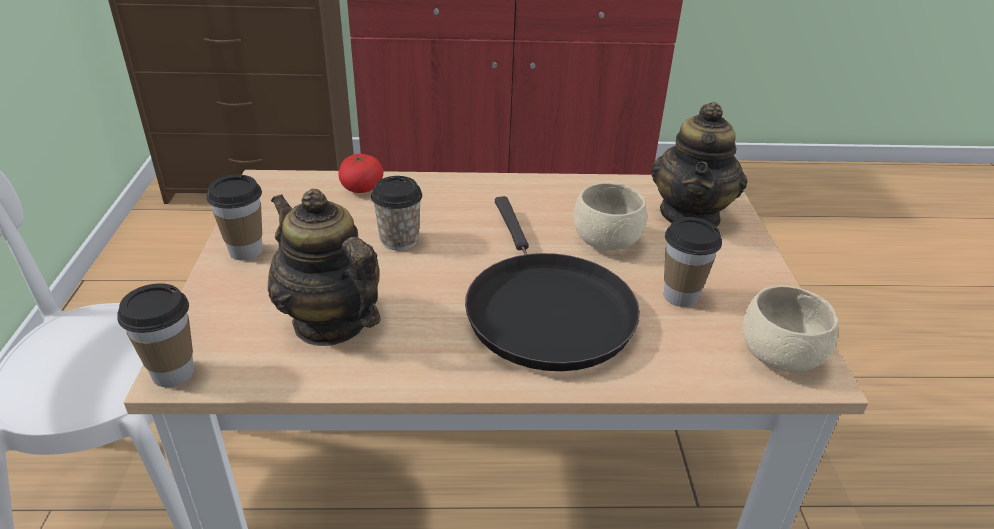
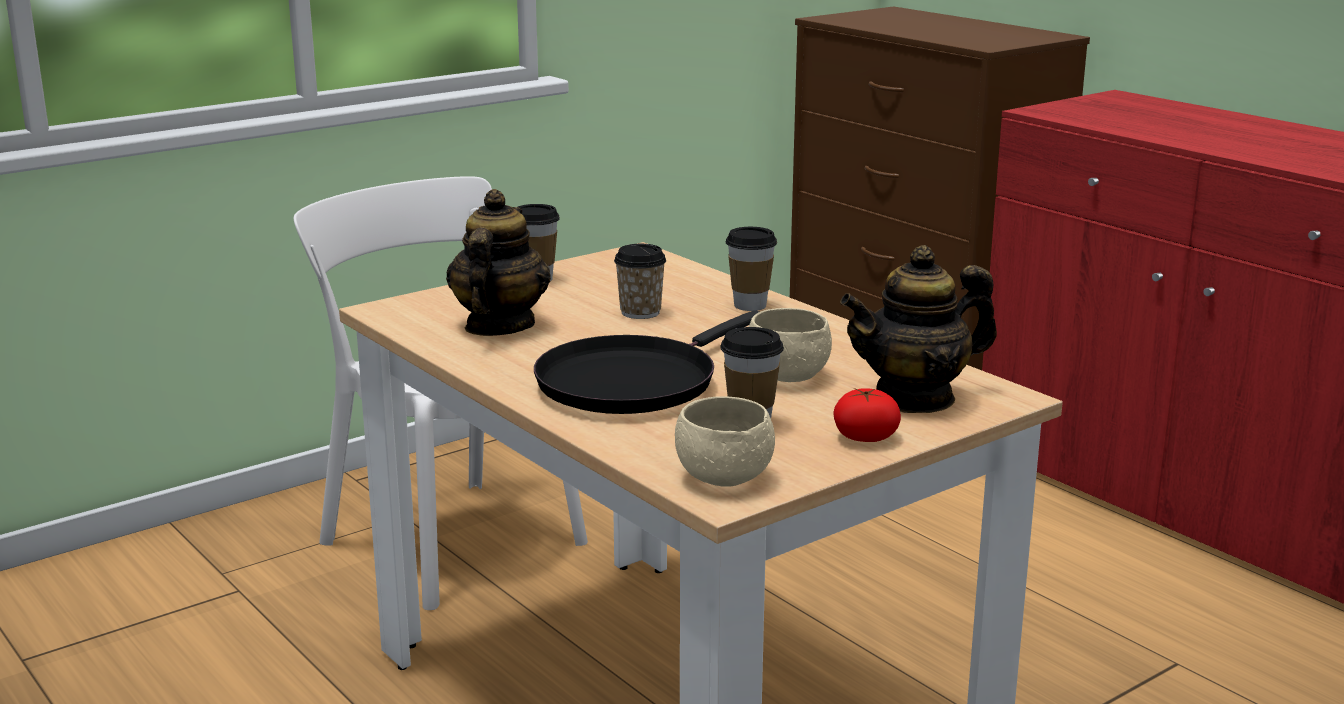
camera: 55 degrees right, 15 degrees down
cup [117,283,194,387] -> cup moved to [726,227,777,311]
tomato [338,154,383,193] -> tomato moved to [834,388,901,442]

